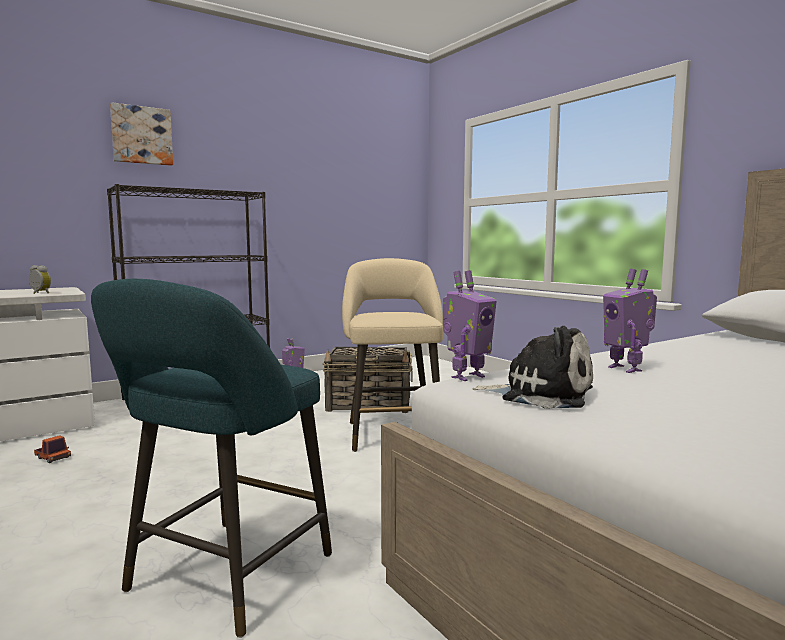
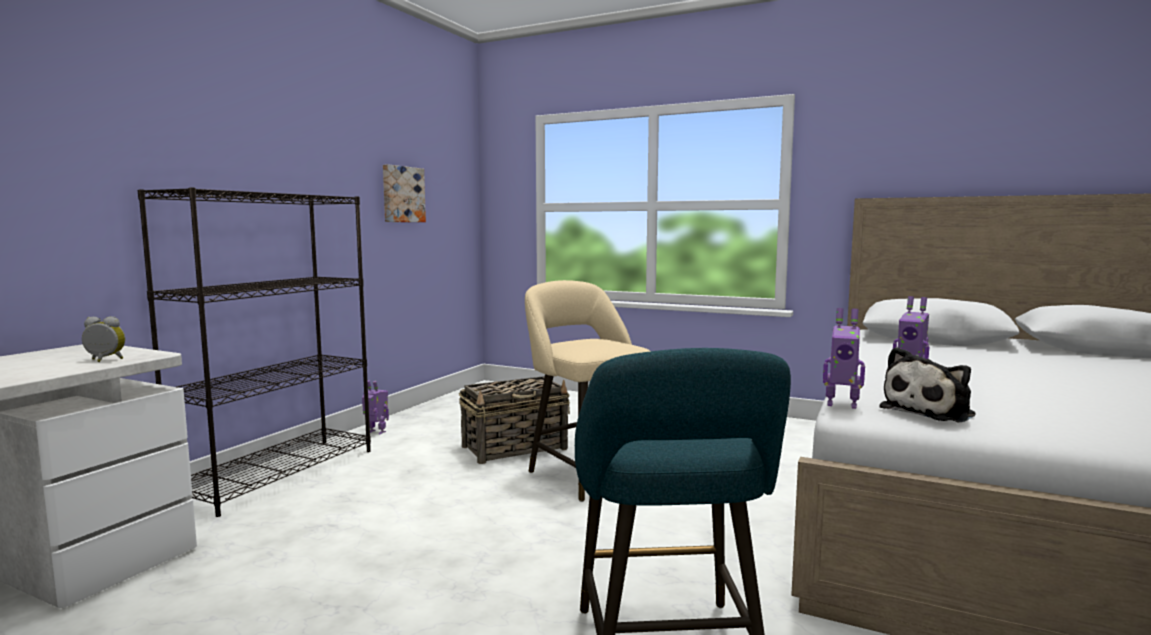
camera: 30 degrees left, 0 degrees up
toy truck [34,435,71,463] -> none
picture [110,102,173,166] -> picture moved to [383,164,426,222]
toy robot [443,270,497,381] -> toy robot turned 90 degrees clockwise [823,308,865,409]
plush toy [472,326,593,409] -> plush toy turned 150 degrees clockwise [879,347,976,422]

